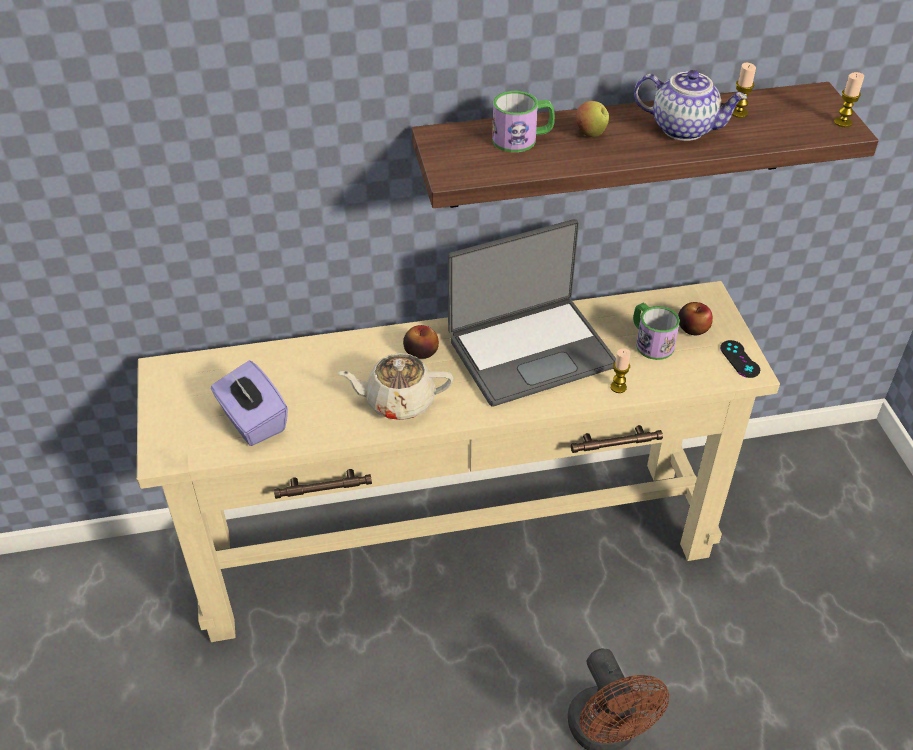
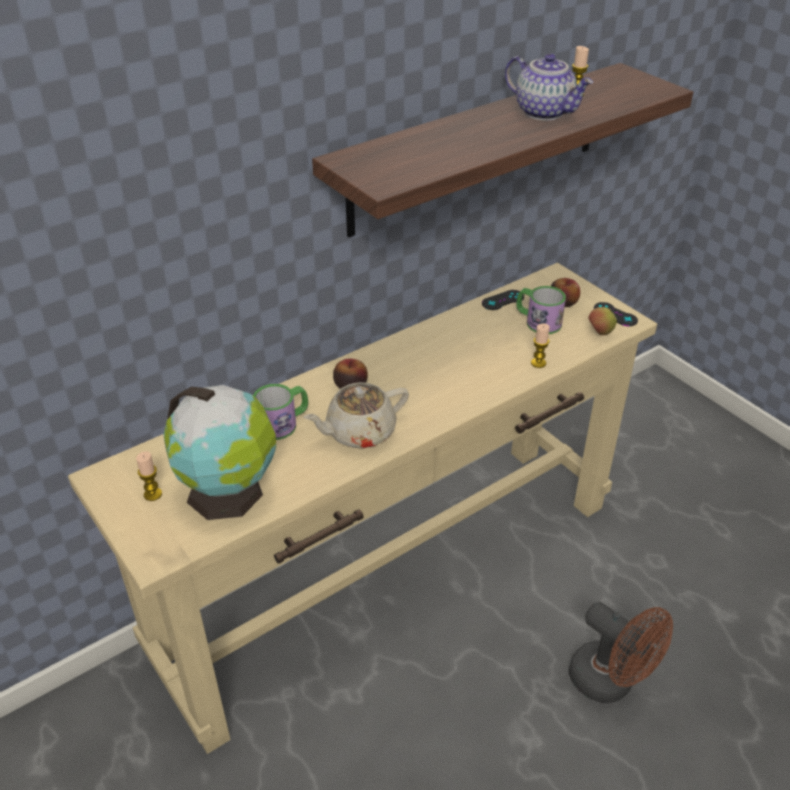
camera: 25 degrees left, 5 degrees down
purple tissue box [211,361,288,446] -> globe [163,385,276,520]
laptop [448,219,616,407] -> none
mug [492,91,555,152] -> mug moved to [253,384,308,440]
apple [575,101,609,137] -> apple moved to [588,307,617,335]
teapot [634,70,747,141] -> teapot turned 45 degrees clockwise [505,53,593,121]
candle [834,72,864,127] -> candle moved to [136,451,162,501]
none -> black game controller [482,290,524,310]

